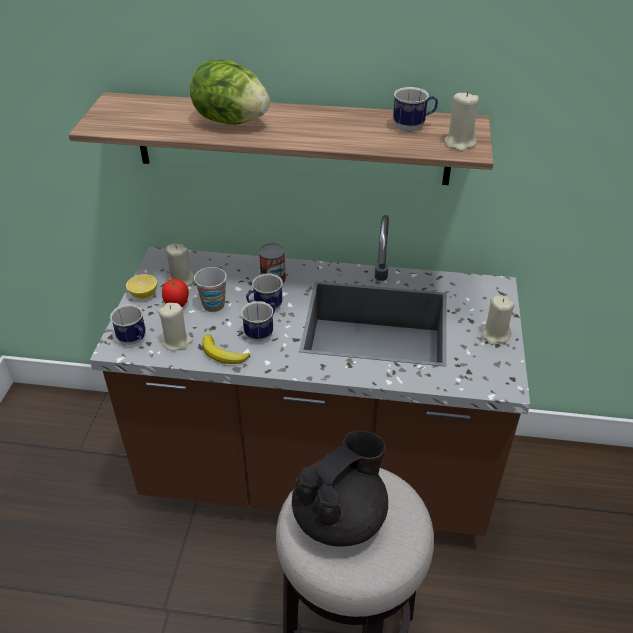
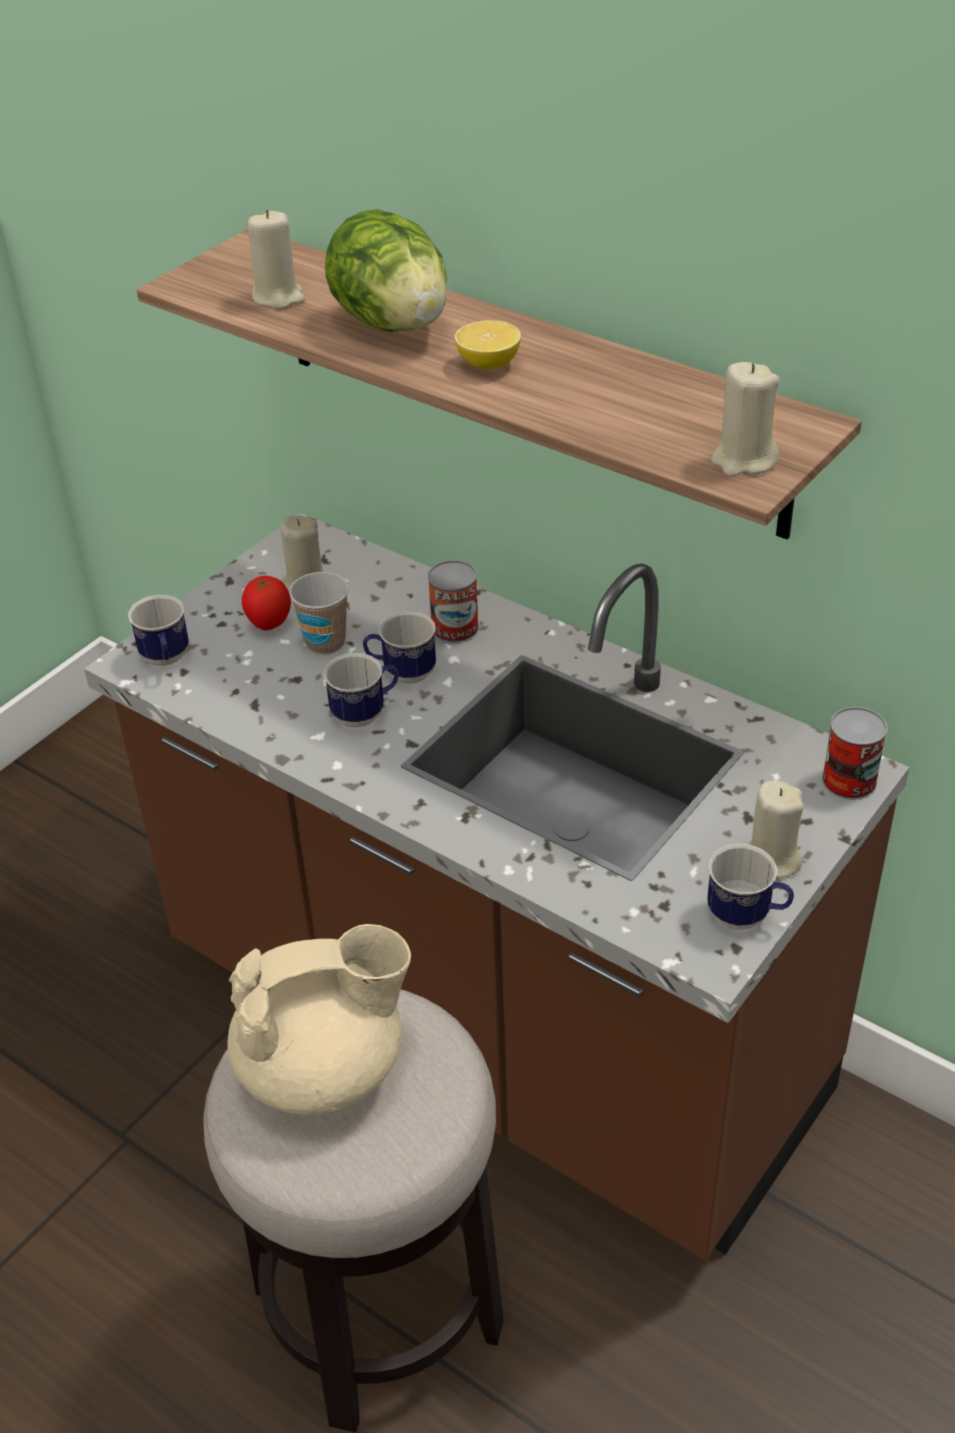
camera: 30 degrees right, 0 degrees up
lemon [126,274,157,298] -> lemon moved to [454,320,521,369]
beige candle [158,303,193,351] -> beige candle moved to [247,210,305,309]
banana [202,334,250,364] -> none
black teapot [292,431,388,546] -> beige teapot [228,924,411,1116]
mug [393,87,438,132] -> mug moved to [707,844,794,930]
none -> can [822,707,887,800]

